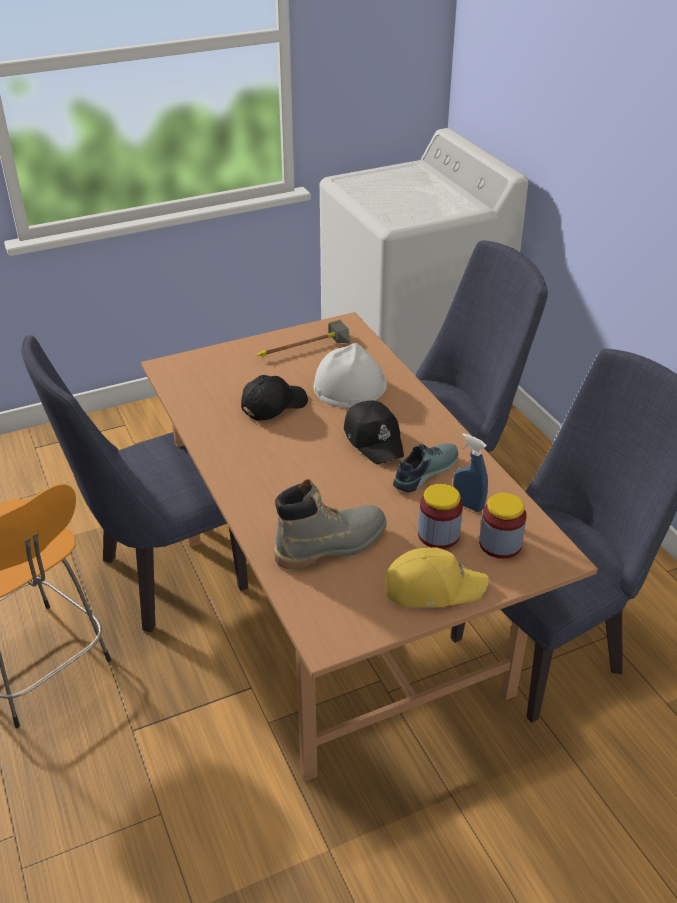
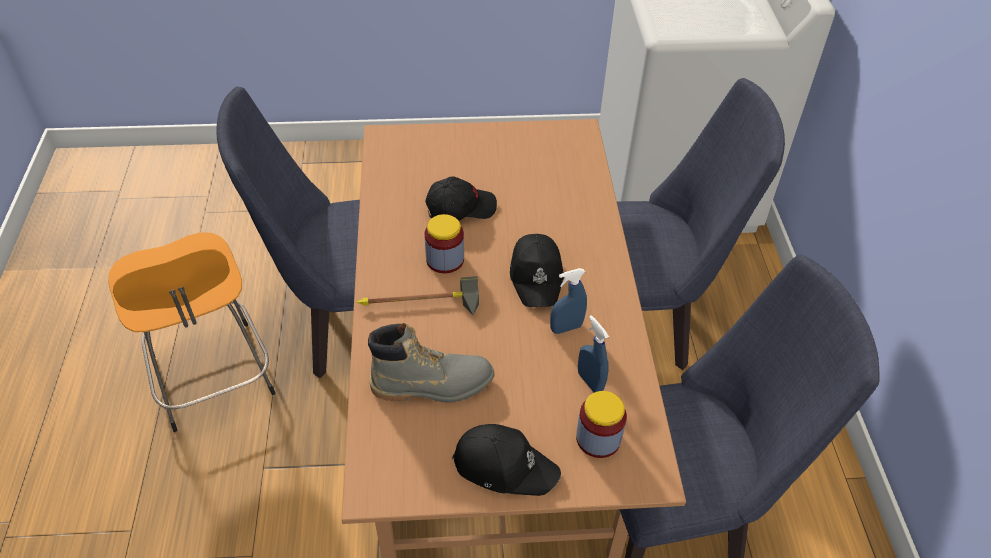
camera: 20 degrees right, 10 degrees up
hammer [256,320,350,357] -> hammer moved to [356,276,479,315]
white hard hat [314,343,387,408] -> none
yellow cap [385,547,489,608] -> black cap [452,424,561,496]
shoe [393,443,458,492] -> blue spray bottle [550,268,587,334]
jar [418,484,463,549] -> jar moved to [424,214,464,273]

